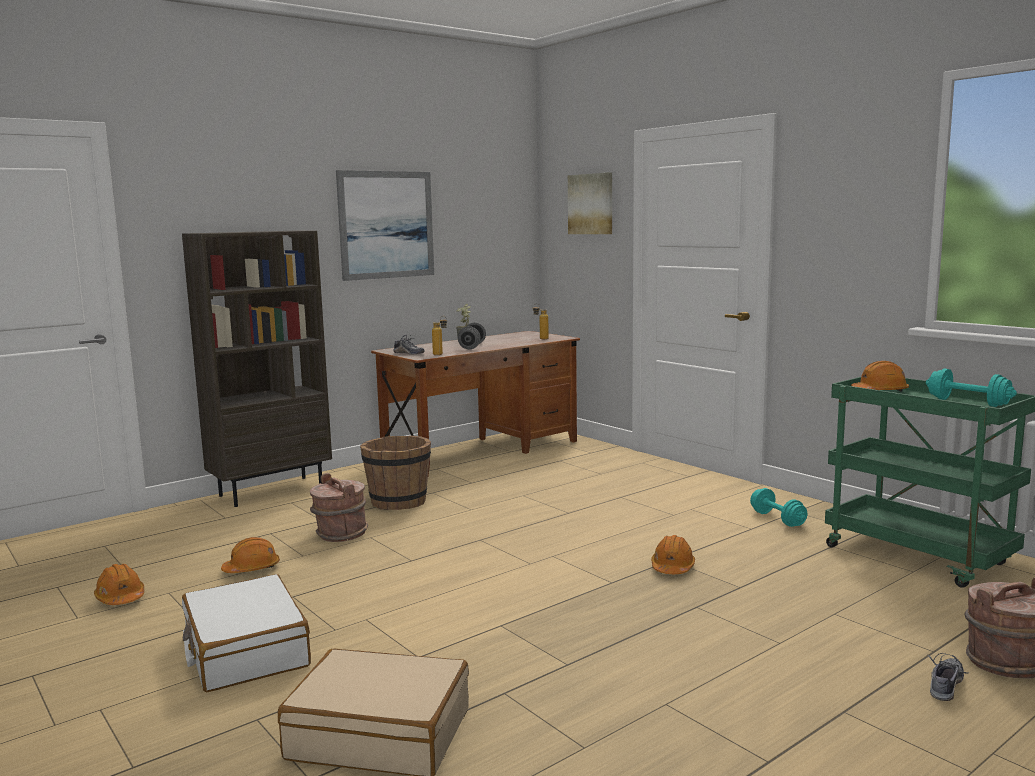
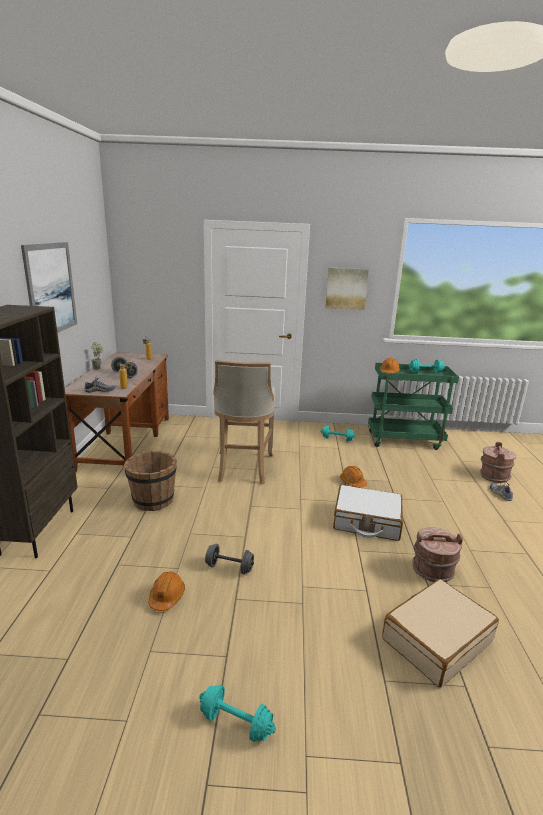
camera: 50 degrees left, 10 degrees up
orange hard hat [94,564,144,605] -> none
white suitcase [182,574,311,692] -> white suitcase moved to [333,485,403,541]
brown bucket [310,473,368,542] -> brown bucket moved to [412,527,463,582]
picture [568,172,612,234] -> picture moved to [325,268,369,310]
none -> turquoise dumbbell [199,685,276,742]
none -> grey dumbbell [205,544,254,574]
none -> beige stool [213,360,275,484]

